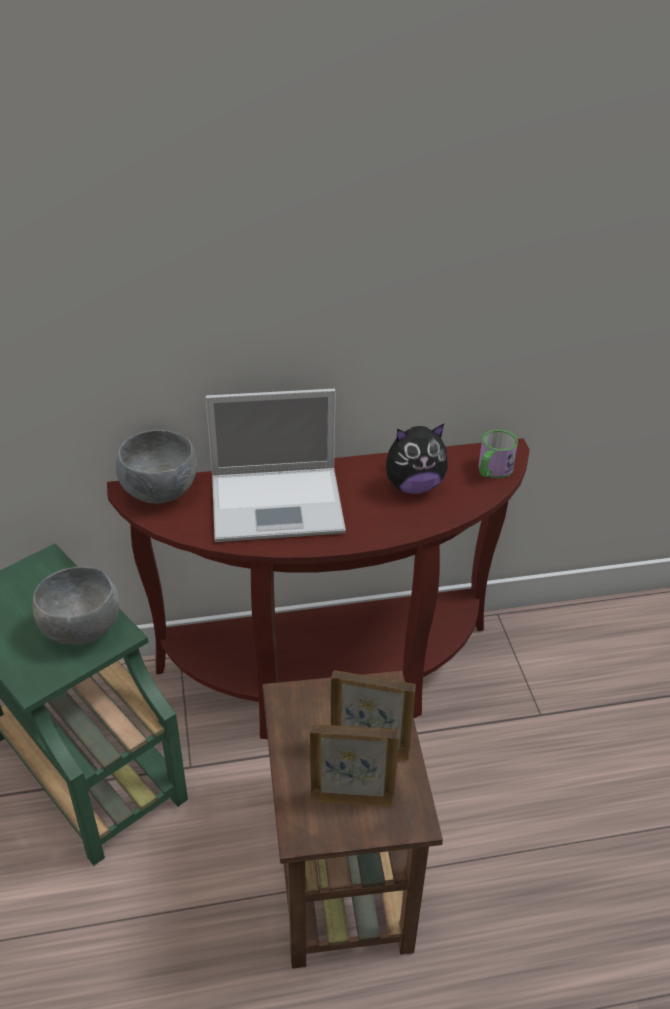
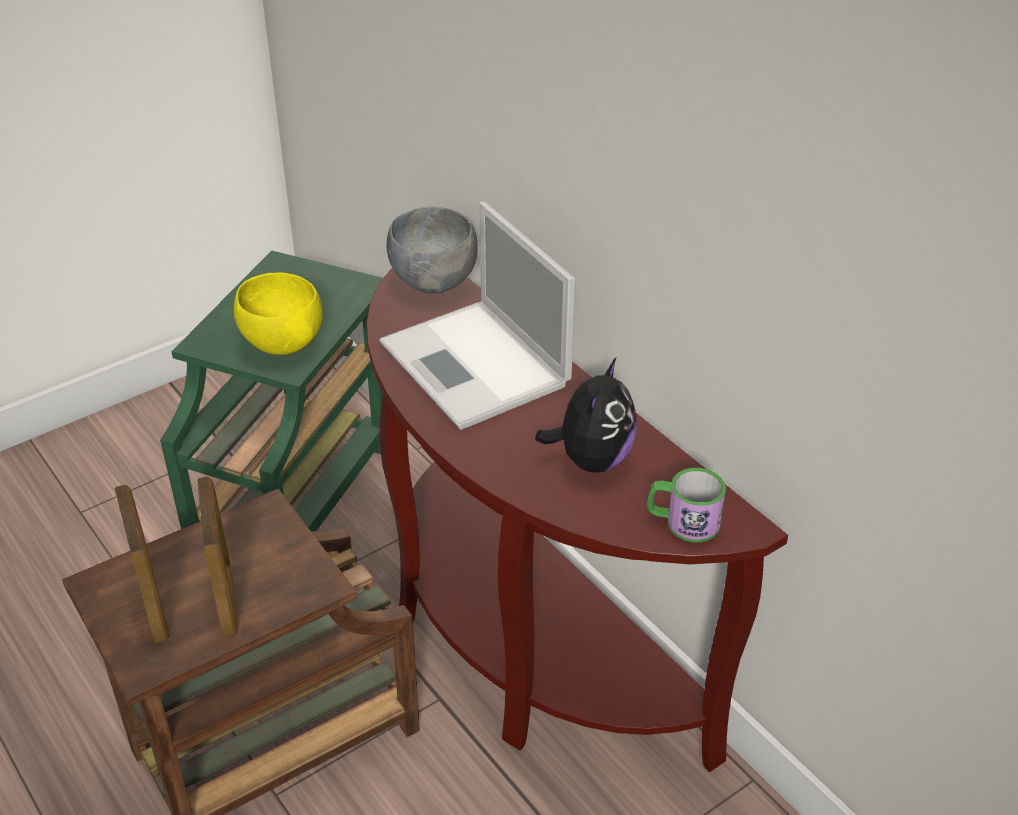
camera: 65 degrees right, 0 degrees up
grey bowl [32,566,120,645] -> yellow bowl [234,272,323,355]
plush toy [386,424,448,494] -> plush toy turned 120 degrees counterclockwise [535,358,637,473]

